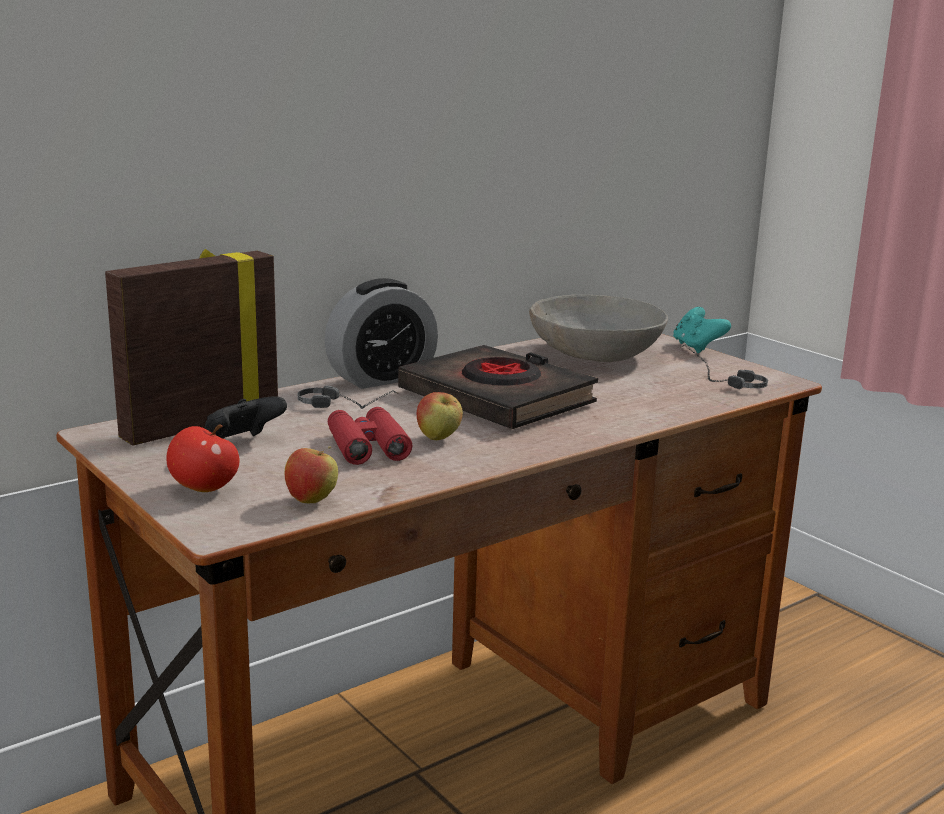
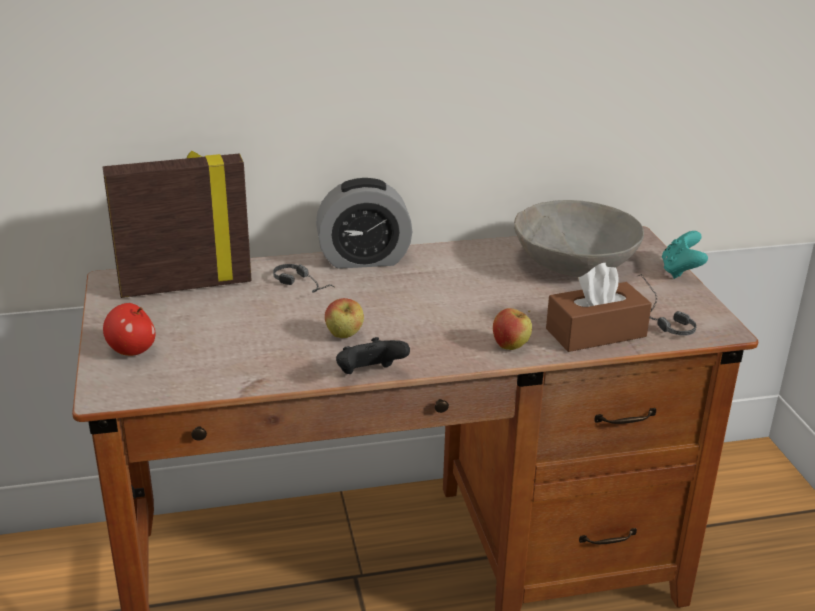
camera: 25 degrees right, 10 degrees up
black game controller [204,396,287,439] -> black game controller moved to [336,337,410,374]
apple [284,446,338,503] -> apple moved to [493,308,532,350]
red binoculars [328,407,412,465] -> none
black book [398,345,598,429] -> none
none -> brown tissue box [546,263,652,352]

